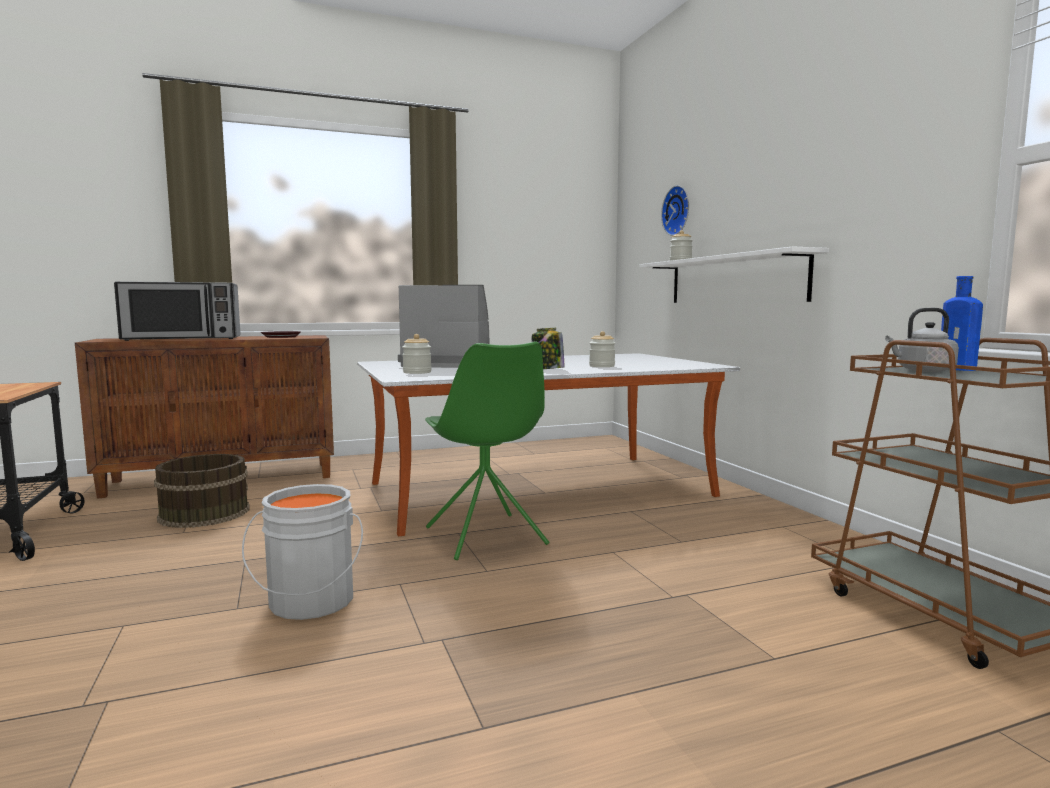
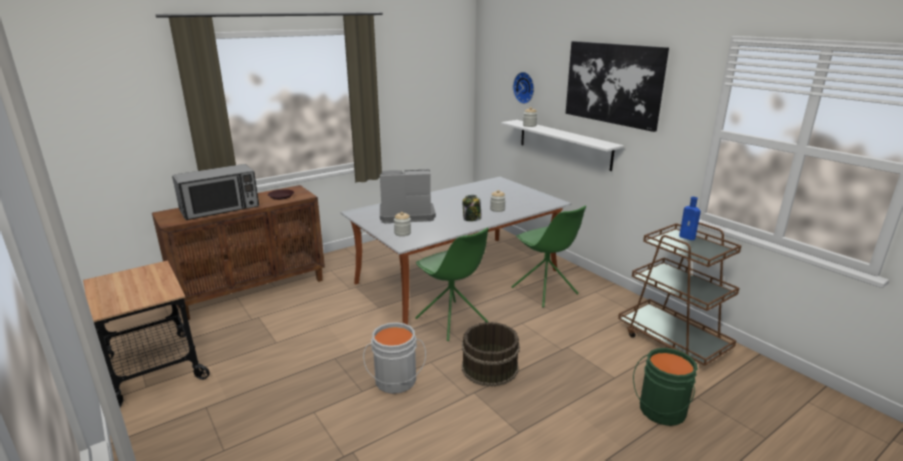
camera: 15 degrees left, 15 degrees up
brown bucket [154,454,250,528] -> brown bucket moved to [462,322,520,387]
grey kettle [885,308,959,372] -> none
none -> green chair [511,206,586,308]
none -> picture [566,41,669,132]
none -> green bucket [633,348,698,426]

